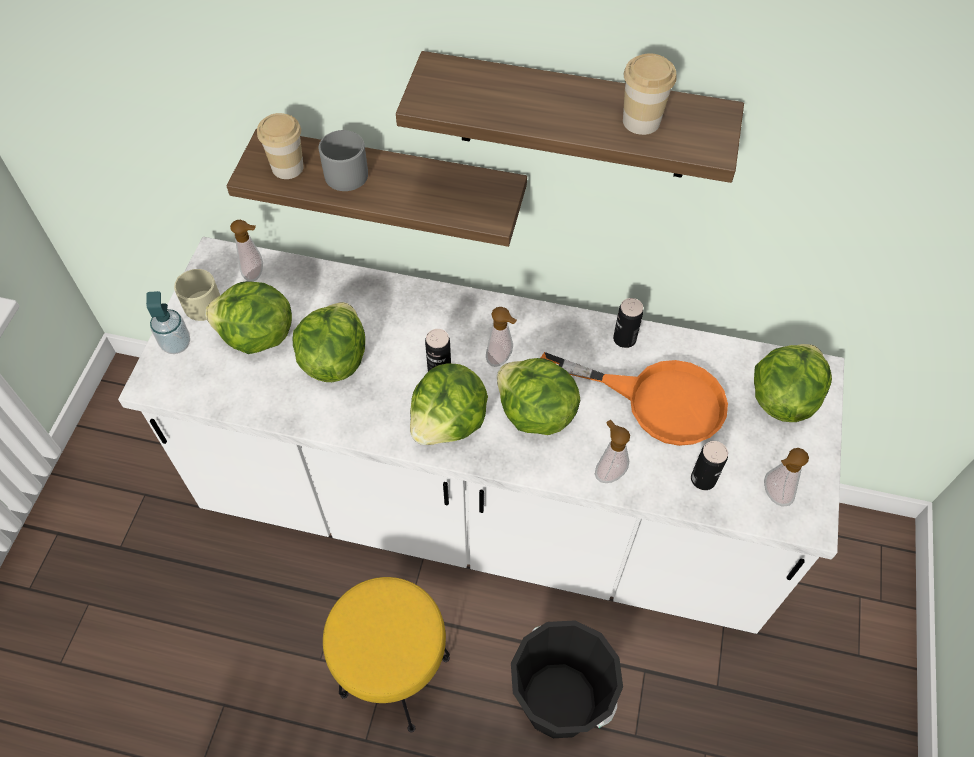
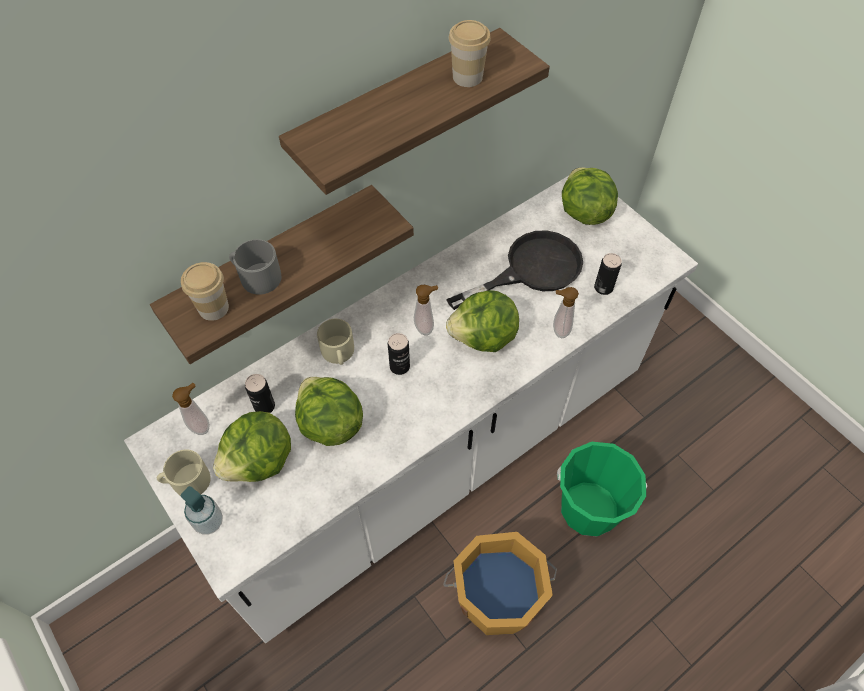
camera: 50 degrees left, 0 degrees up
yellow stool [323,577,450,732] -> orange bucket [443,532,557,635]
lettuce [410,363,488,445] -> none
black bucket [511,620,623,738] -> green bucket [557,442,647,536]
orange frying pan [541,352,728,446] -> black frying pan [446,230,583,310]
can [613,298,644,348] -> can moved to [245,374,275,413]
soap dispenser [764,448,809,507] -> none
none -> beige mug [317,319,354,365]

